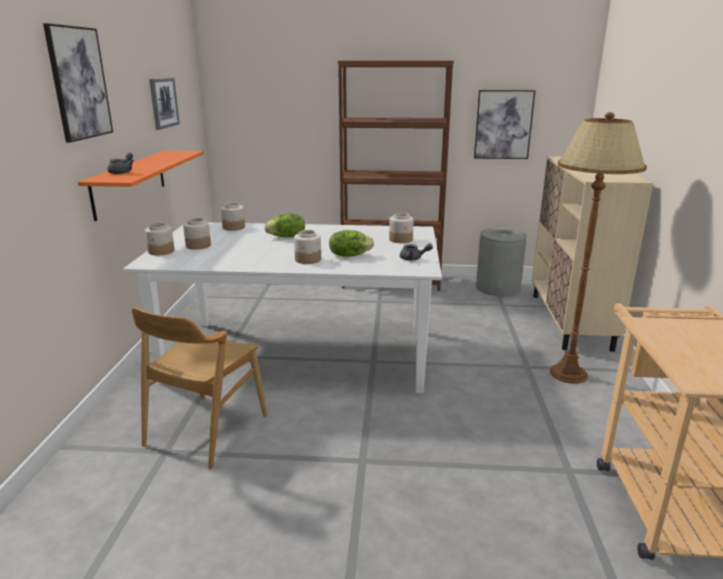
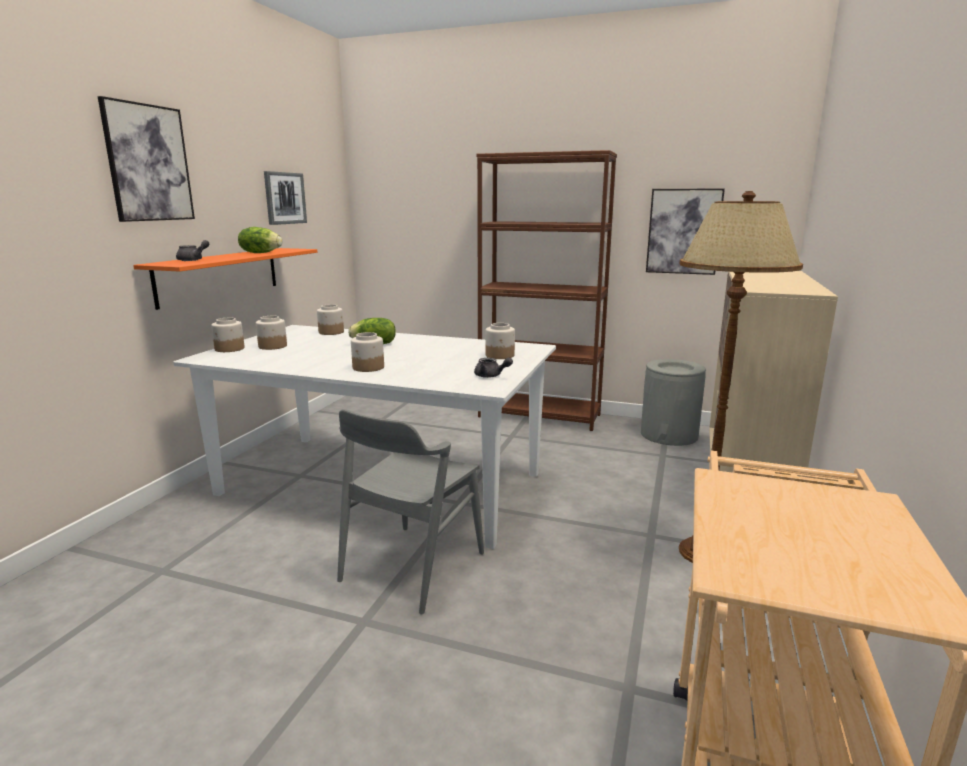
camera: 15 degrees right, 5 degrees down
brown chair [132,307,267,469] -> none
lettuce [329,230,374,257] -> lettuce moved to [238,227,282,253]
none -> grey chair [337,409,484,614]

